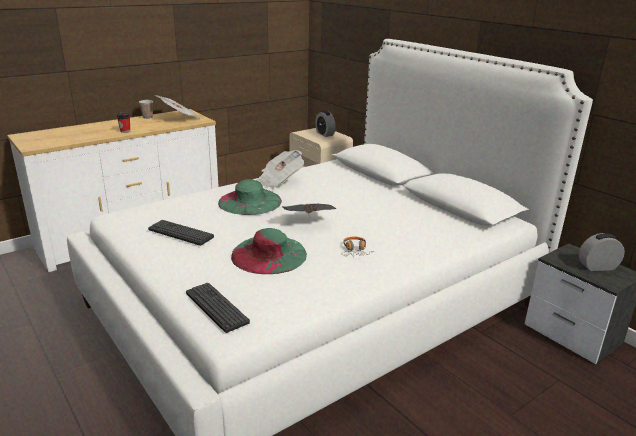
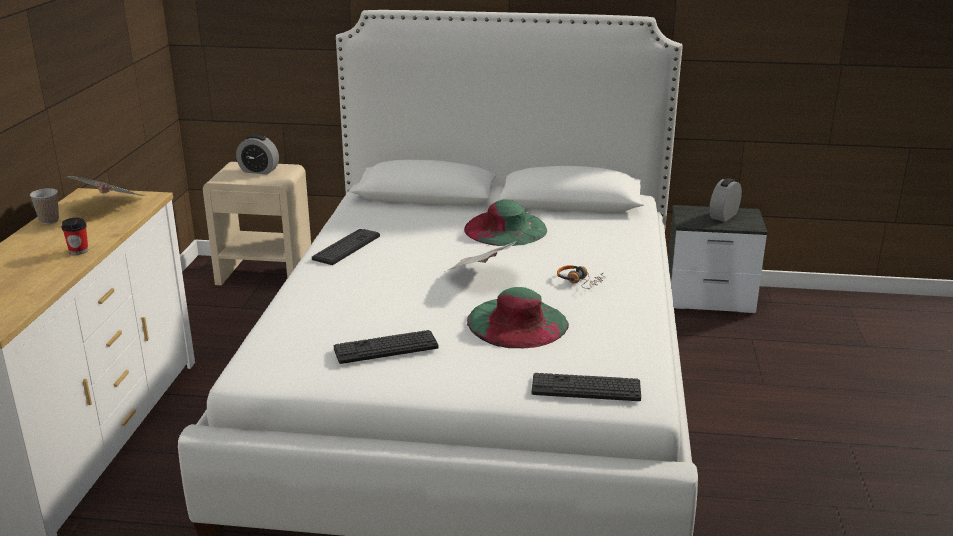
camera: 45 degrees left, 0 degrees up
green hat [218,179,282,215] -> green hat moved to [464,200,547,246]
newspaper [256,150,304,188] -> keyboard [312,229,380,265]

